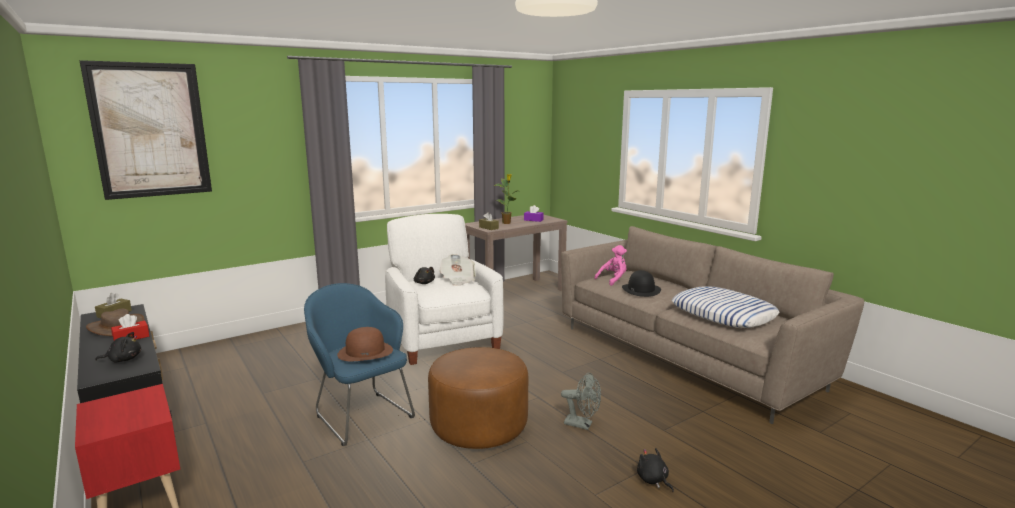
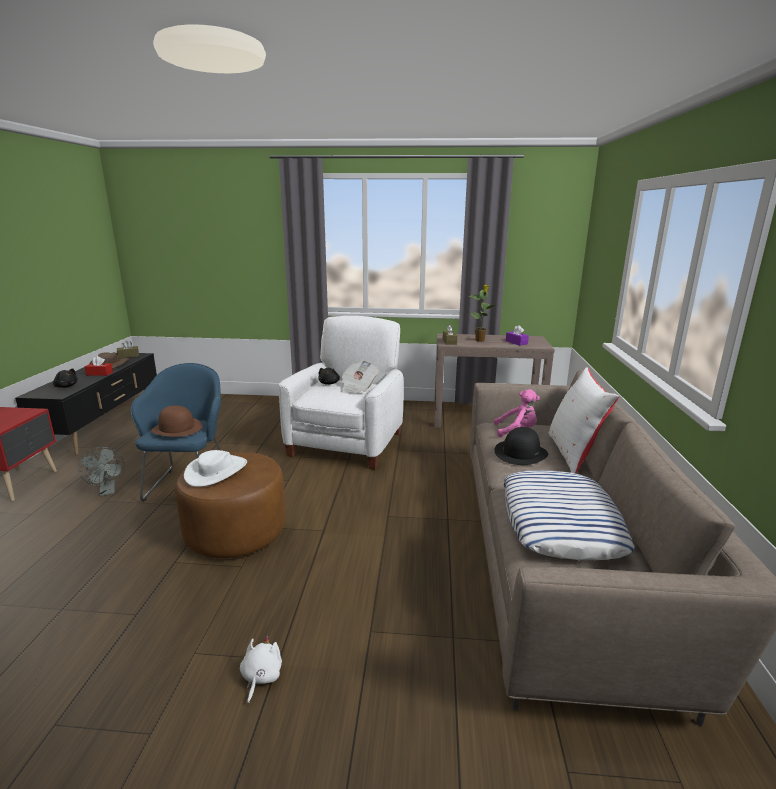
camera: 40 degrees right, 5 degrees up
picture [79,60,212,200] -> none
grey fan [561,373,601,430] -> grey fan moved to [78,447,124,496]
black plush toy [637,448,674,492] -> white plush toy [240,635,282,704]
none -> white hat [184,450,247,487]
none -> white pillow [549,367,619,474]

